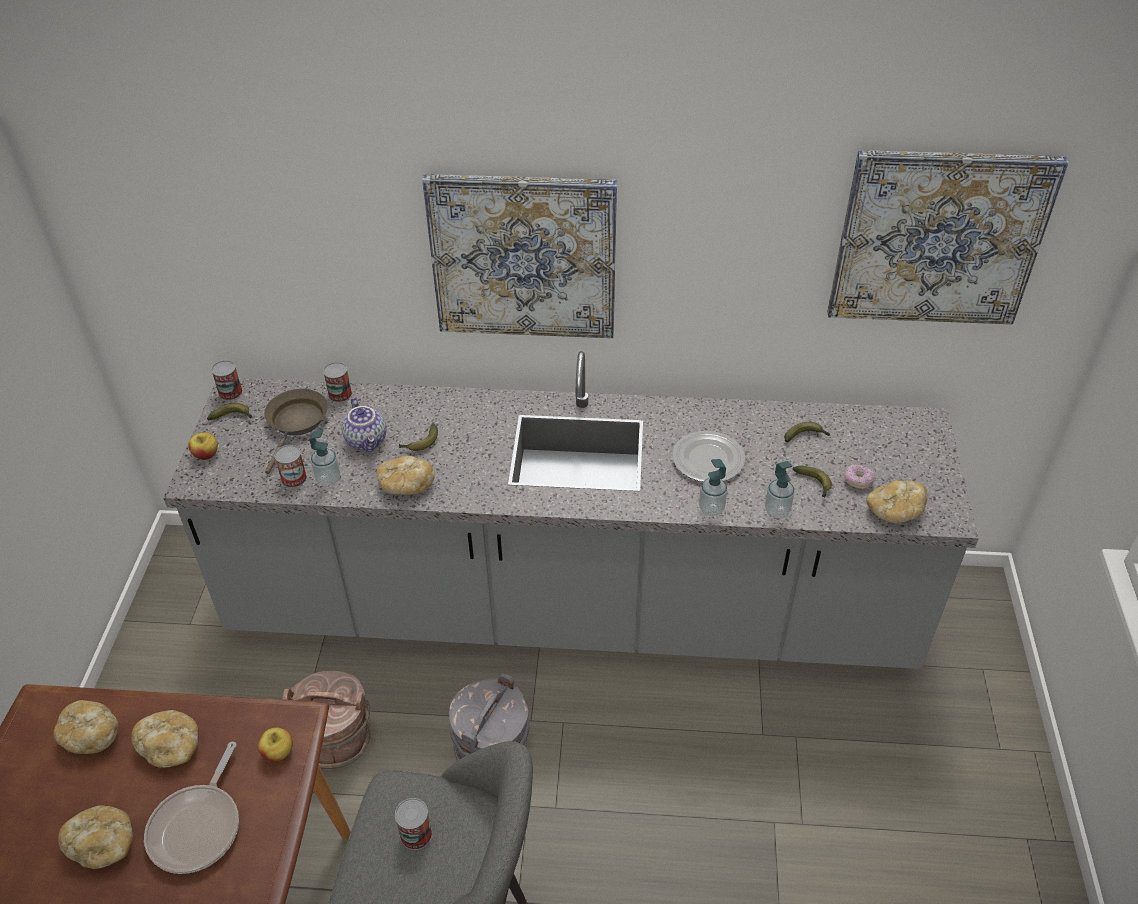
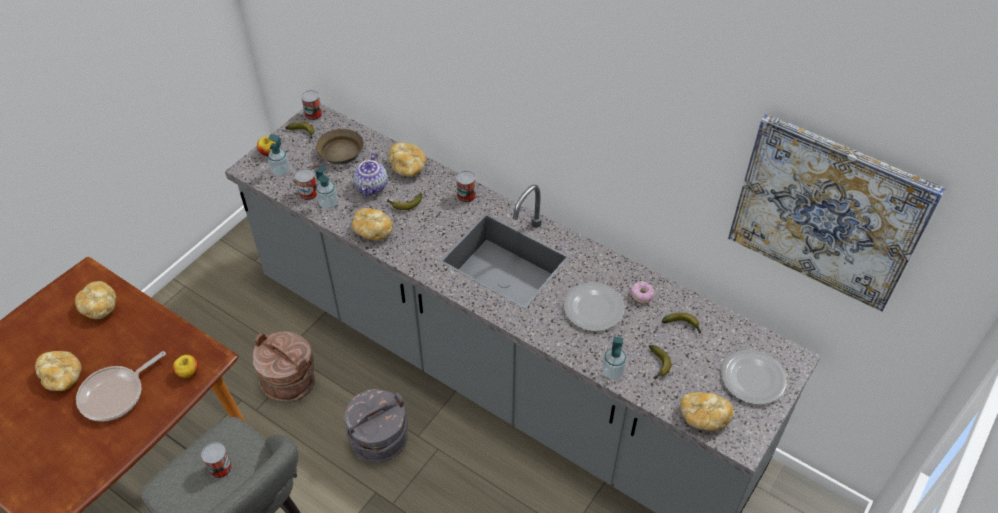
camera: 30 degrees right, 5 degrees up
bread [131,710,198,768] -> bread moved to [388,143,426,177]
can [323,362,352,403] -> can moved to [456,171,476,203]
picture [422,174,617,338] -> none
soap dispenser [699,459,728,516] -> soap dispenser moved to [268,134,290,176]
donut [844,464,874,489] -> donut moved to [631,281,655,303]
none -> plate [721,350,787,405]

